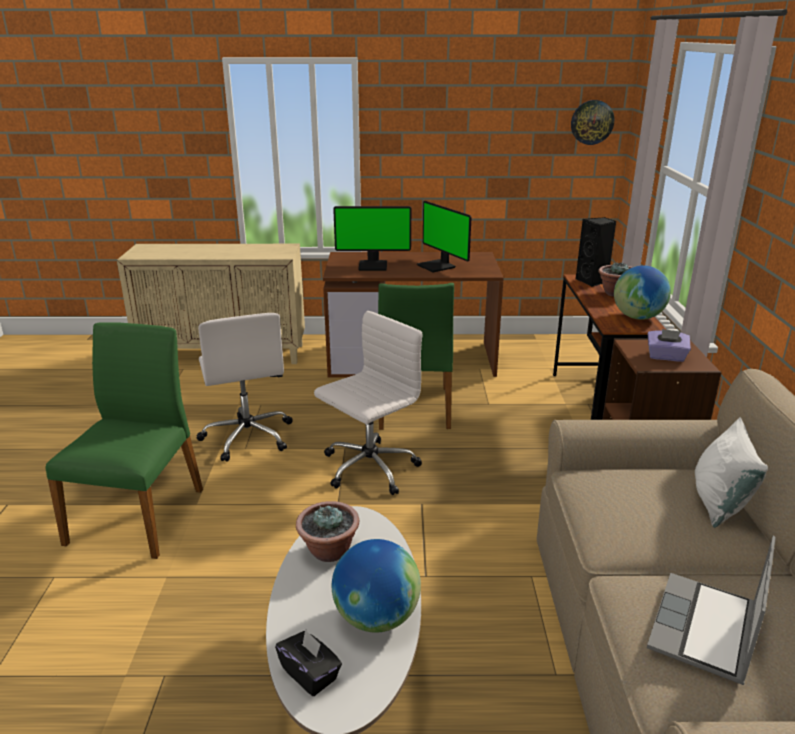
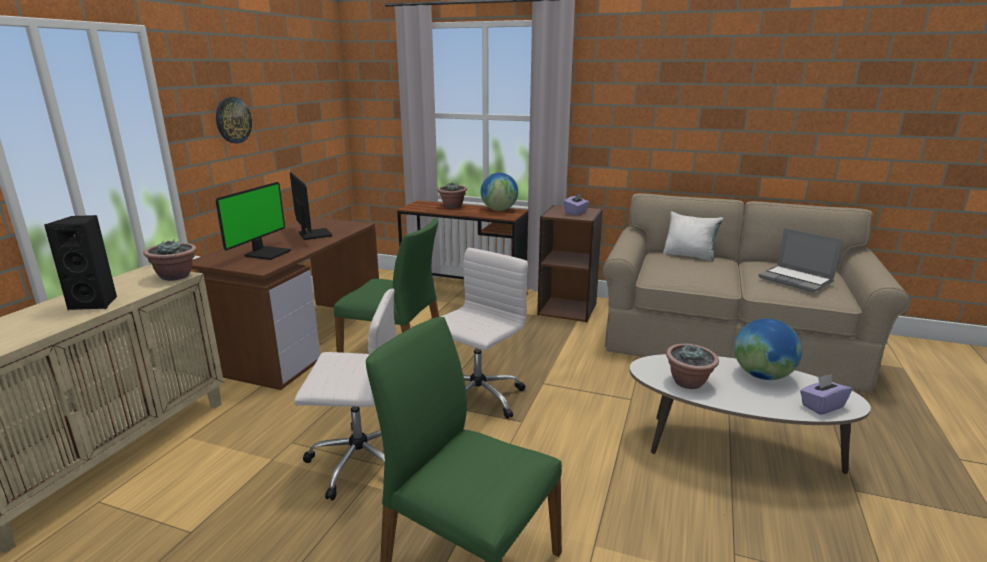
camera: 70 degrees left, 5 degrees down
black tissue box [275,629,342,696] -> purple tissue box [800,374,852,415]
white office chair [314,311,422,495] -> white office chair turned 60 degrees clockwise [441,248,528,419]
monitor [417,201,472,272] -> monitor turned 105 degrees counterclockwise [290,172,332,240]
wall clock [571,100,614,145] -> wall clock moved to [216,97,252,144]
black speaker [576,217,616,287] -> black speaker moved to [44,215,117,310]
none -> potted plant [143,239,197,281]

